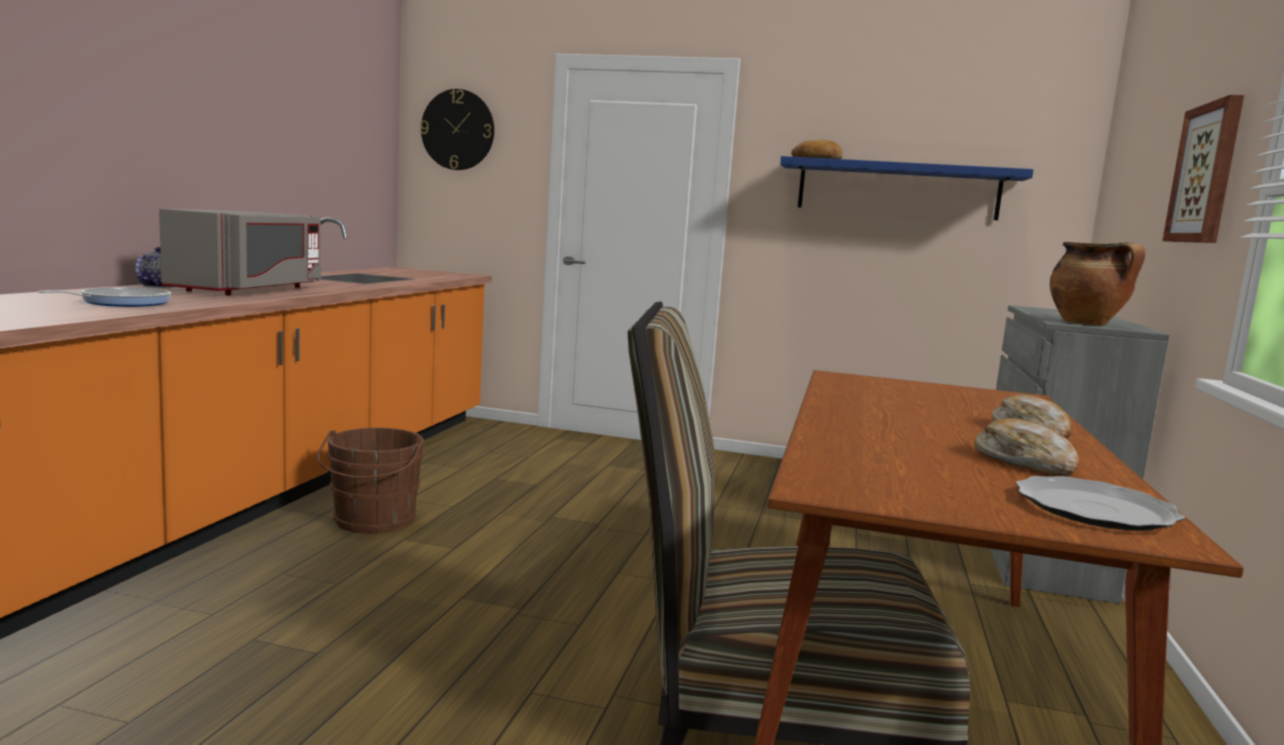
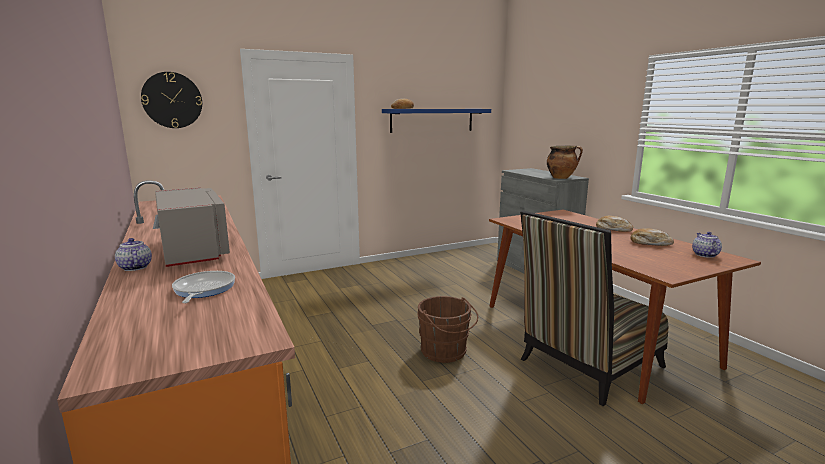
camera: 40 degrees left, 5 degrees up
brown bucket [317,428,424,534] -> brown bucket moved to [417,296,478,363]
plate [1015,476,1185,531] -> teapot [692,232,722,258]
picture [1162,95,1244,243] -> none

